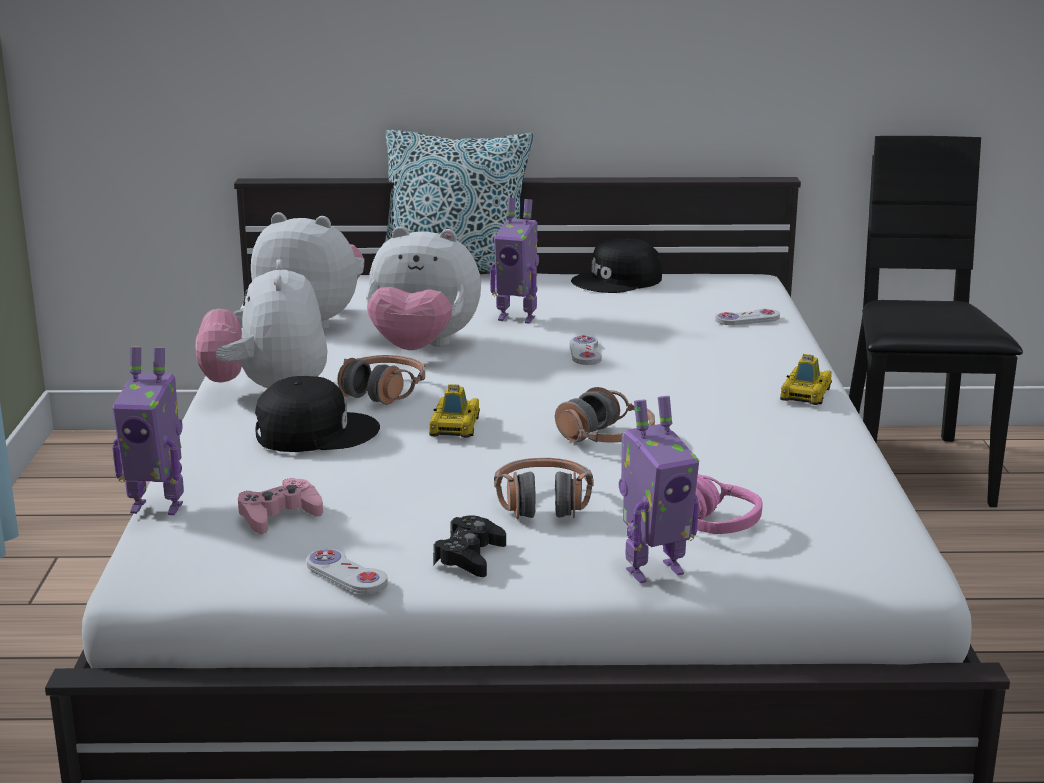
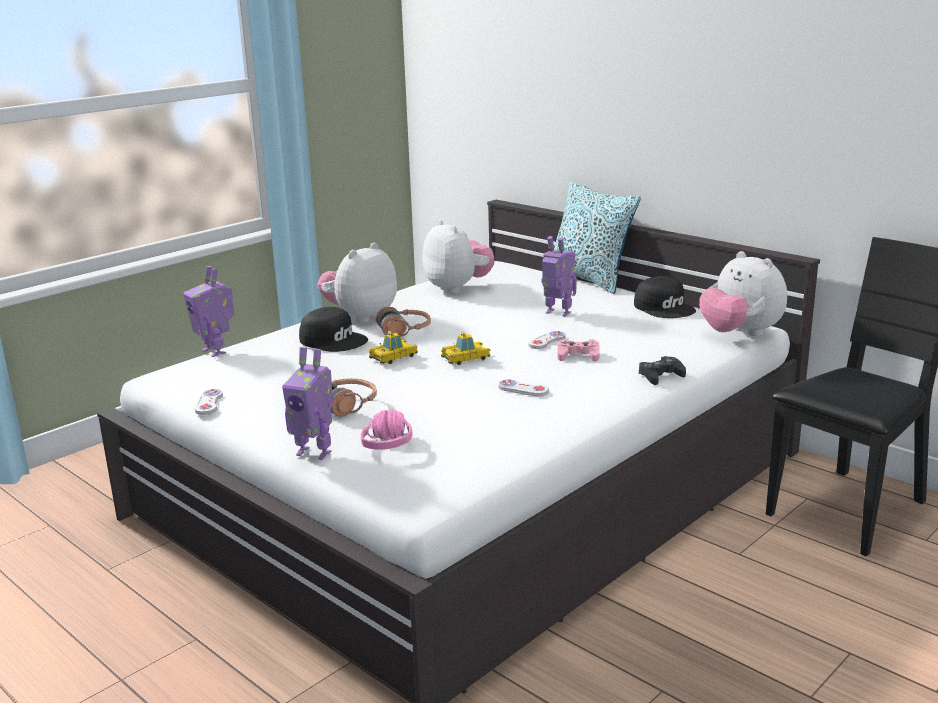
camera: 45 degrees right, 0 degrees up
pink game controller [238,478,323,534] -> pink game controller moved to [557,339,600,362]
plush toy [366,226,481,350] -> plush toy moved to [699,251,787,336]
black game controller [433,515,506,577] -> black game controller moved to [639,356,686,385]
toy robot [490,198,539,323] -> toy robot turned 150 degrees clockwise [541,236,577,316]
headphones [555,387,655,443] -> none
black cap [571,237,662,293] -> black cap turned 135 degrees counterclockwise [634,276,696,318]
white game controller [715,309,780,325] -> white game controller moved to [498,379,549,397]
toy car [780,354,832,405] -> toy car moved to [441,332,491,365]

